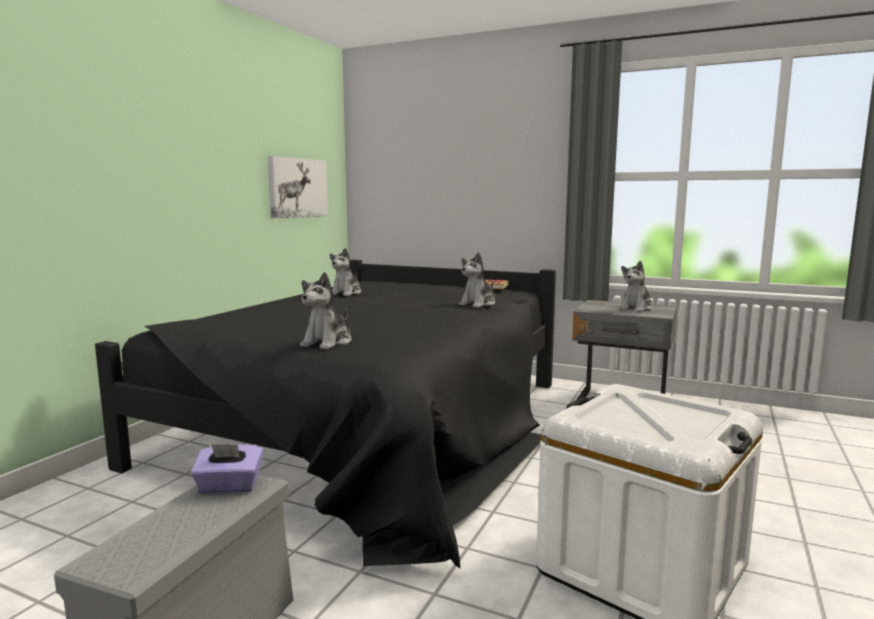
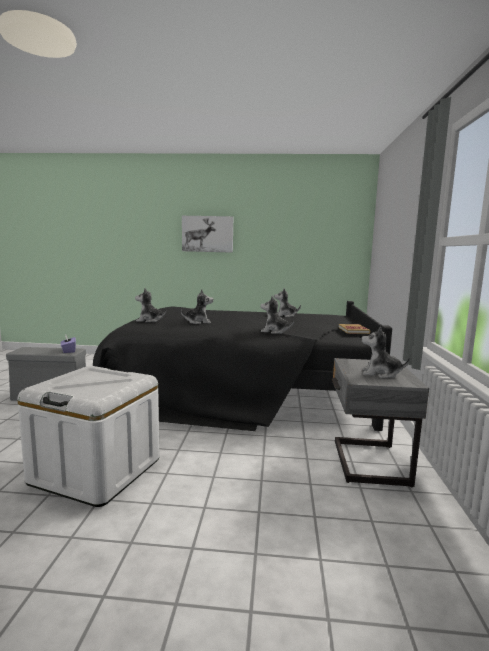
camera: 70 degrees right, 0 degrees up
picture [268,156,328,219] -> picture moved to [182,216,233,253]
none -> plush toy [181,289,213,324]

